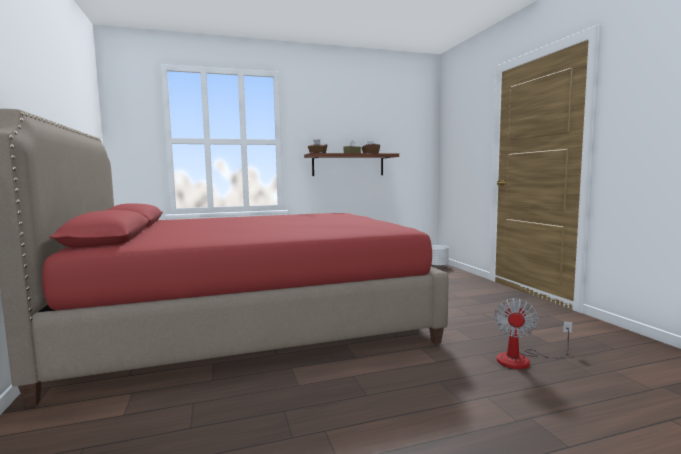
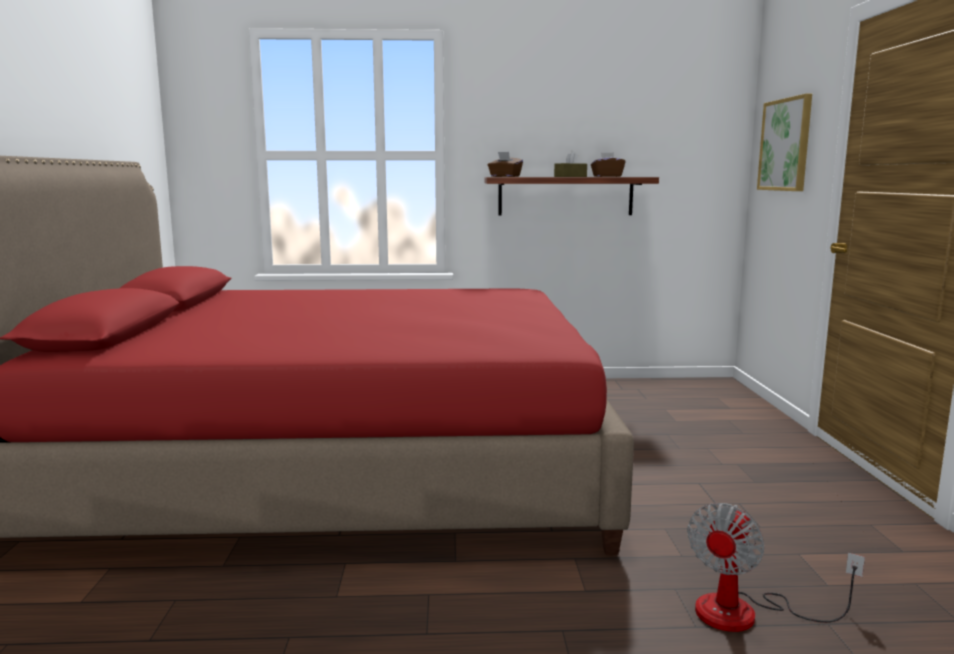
camera: 15 degrees right, 5 degrees up
white planter [431,245,449,267] -> none
none -> picture [757,94,812,191]

